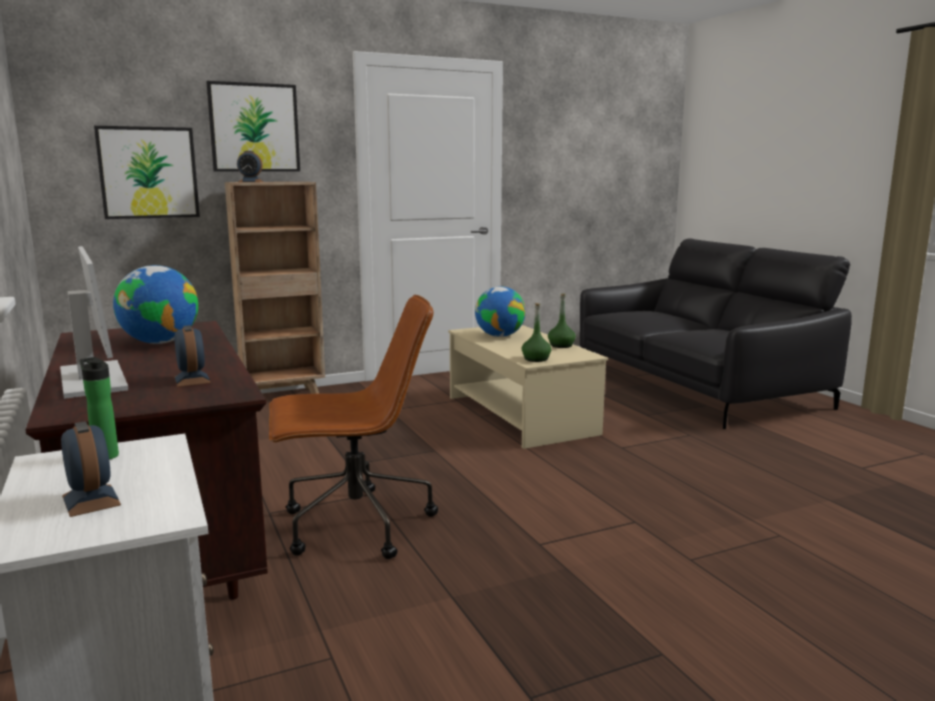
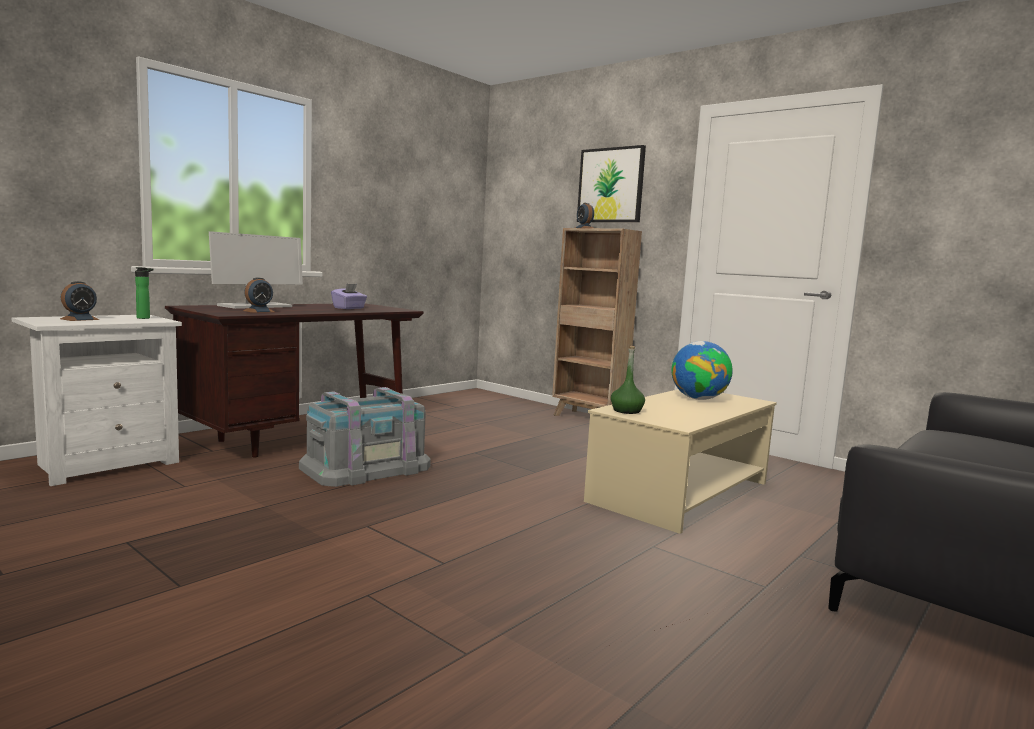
camera: 65 degrees right, 5 degrees down
picture [94,126,200,219] -> none
globe [113,265,198,344] -> purple tissue box [331,284,367,309]
brown office chair [269,295,438,559] -> grey storage box [299,387,431,487]
green bottle [548,293,576,348] -> none

